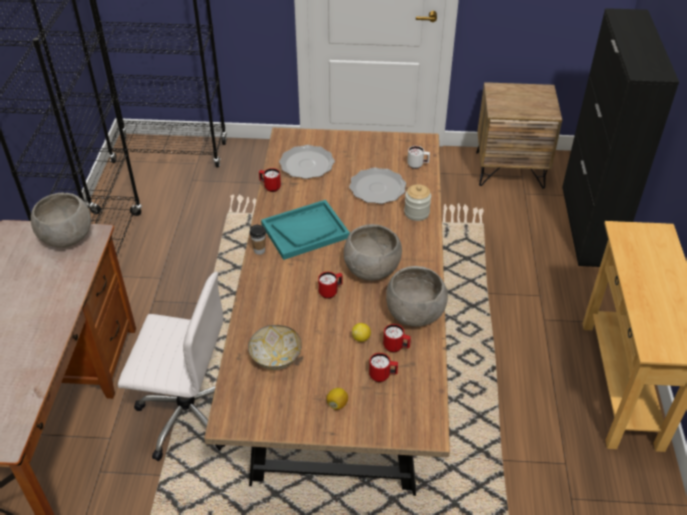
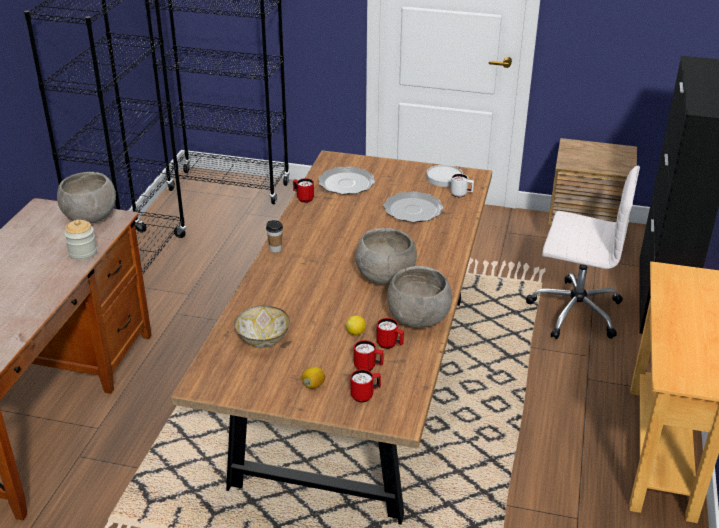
camera: 10 degrees right, 10 degrees down
white office chair [118,272,225,461] -> white office chair moved to [526,166,640,339]
turquoise tray [261,200,350,260] -> none
red mug [318,272,343,299] -> red mug moved to [350,369,381,403]
jar [404,184,431,221] -> jar moved to [64,220,97,260]
none -> white plate [426,165,463,187]

